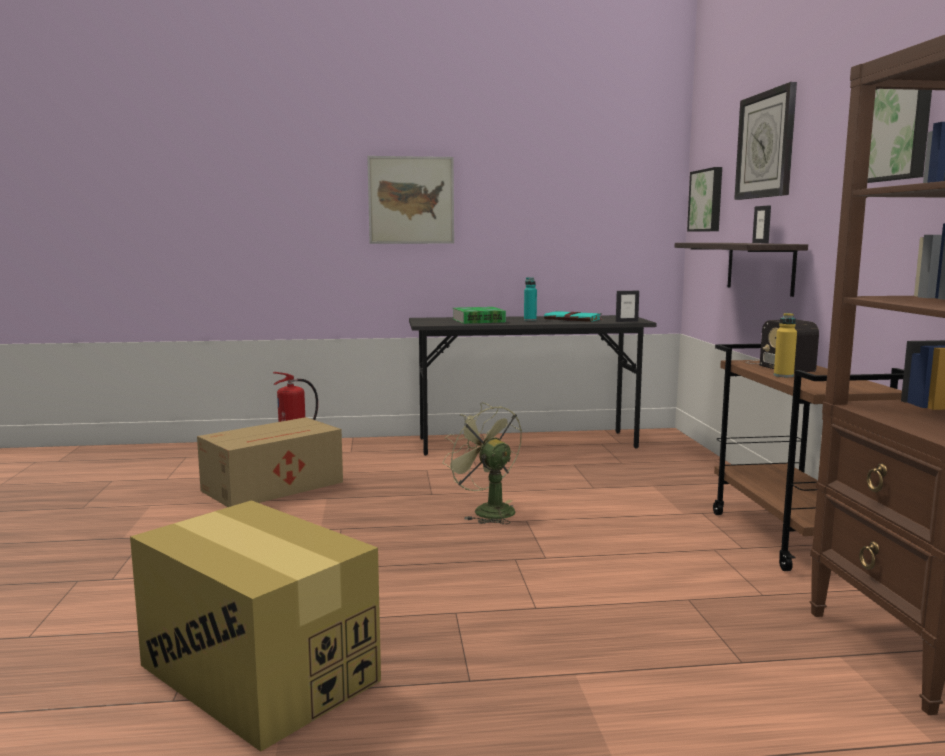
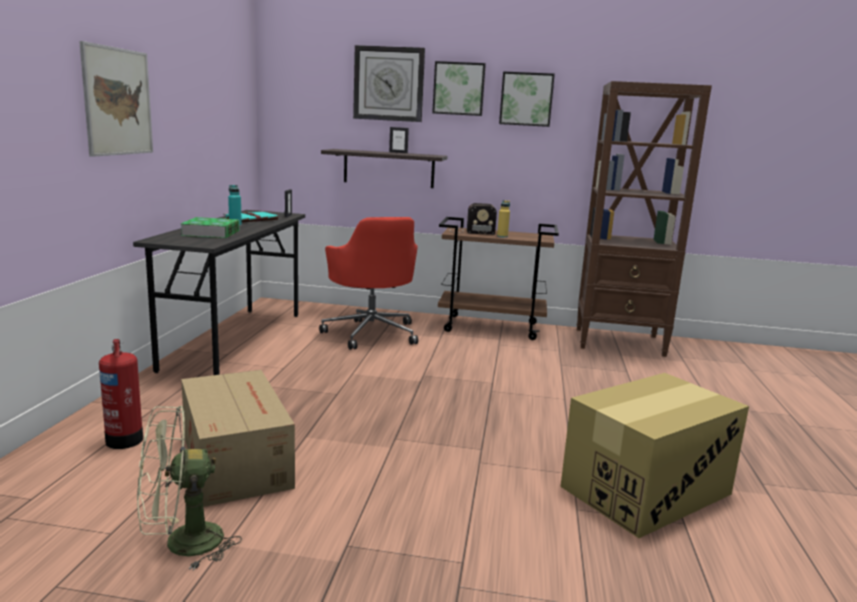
camera: 75 degrees left, 5 degrees up
green fan [443,402,522,524] -> green fan moved to [137,405,242,570]
picture [687,167,722,232] -> picture moved to [432,61,486,116]
none -> red office chair [319,217,418,350]

